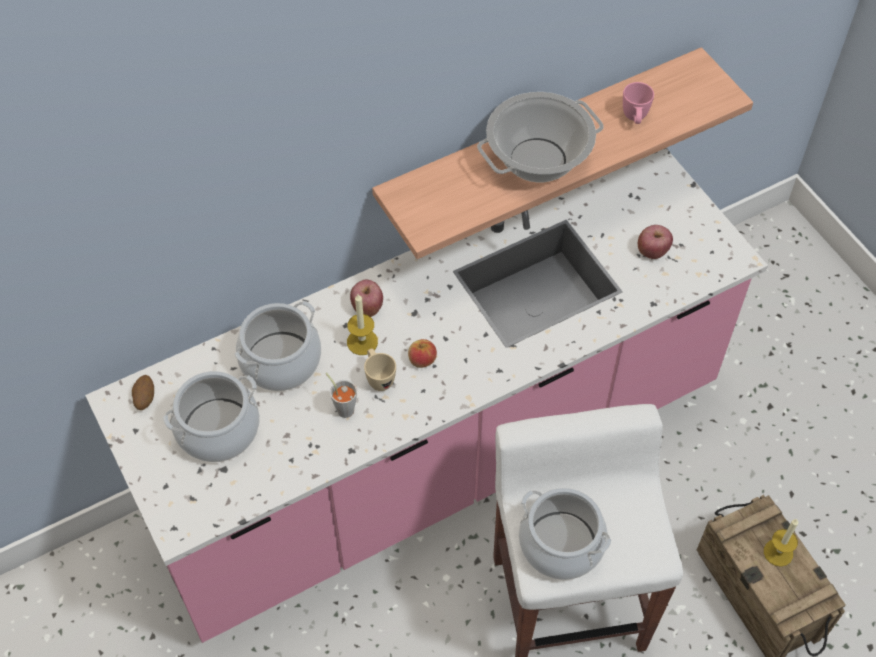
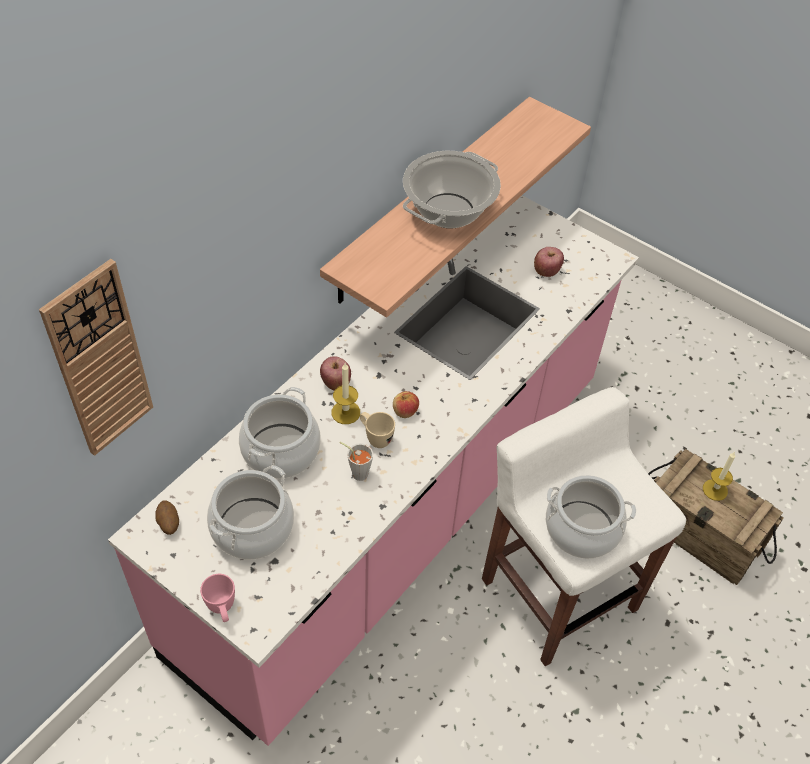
camera: 25 degrees left, 5 degrees down
pink mug [623,82,654,124] -> pink mug moved to [200,574,235,622]
none -> wall clock [39,259,153,456]

